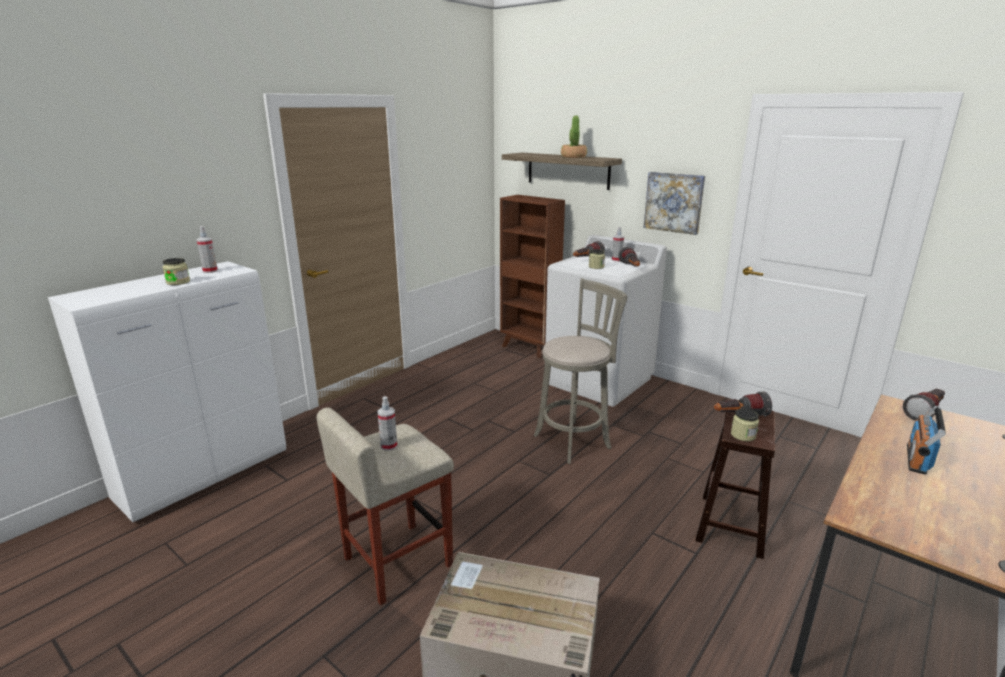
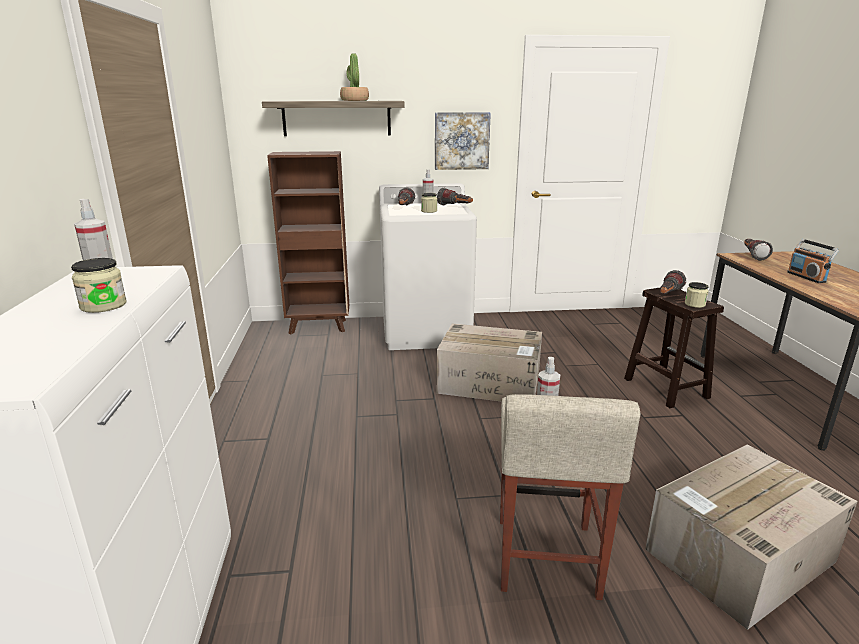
camera: 45 degrees left, 0 degrees up
grey stool [534,278,628,464] -> cardboard box [436,323,542,402]

